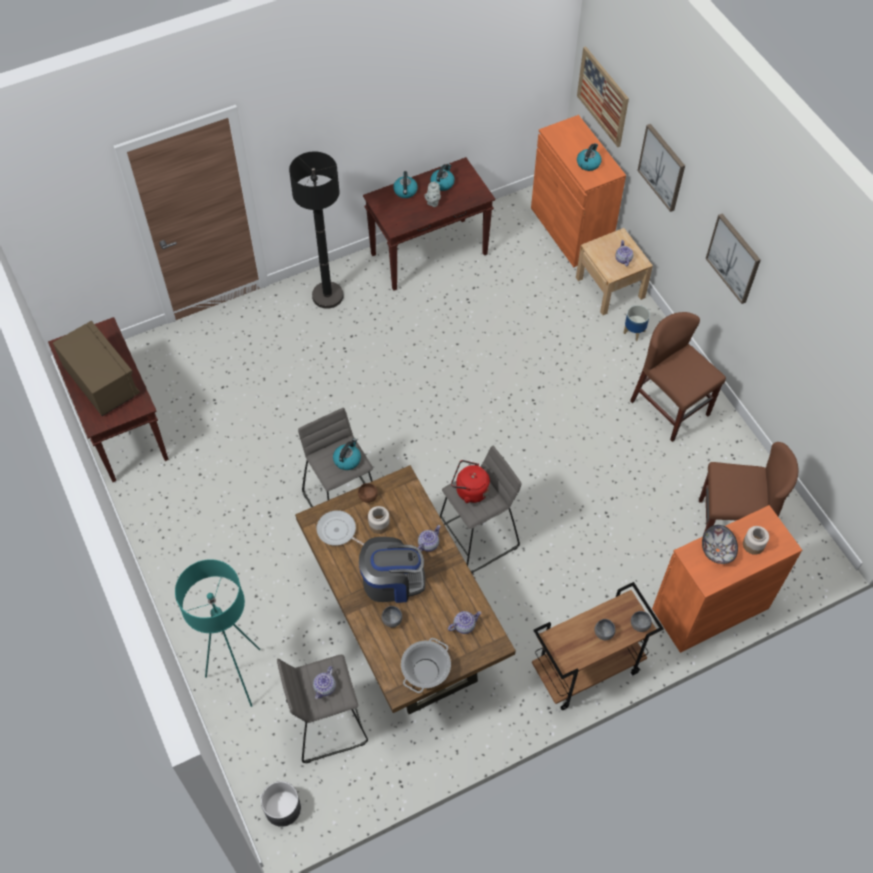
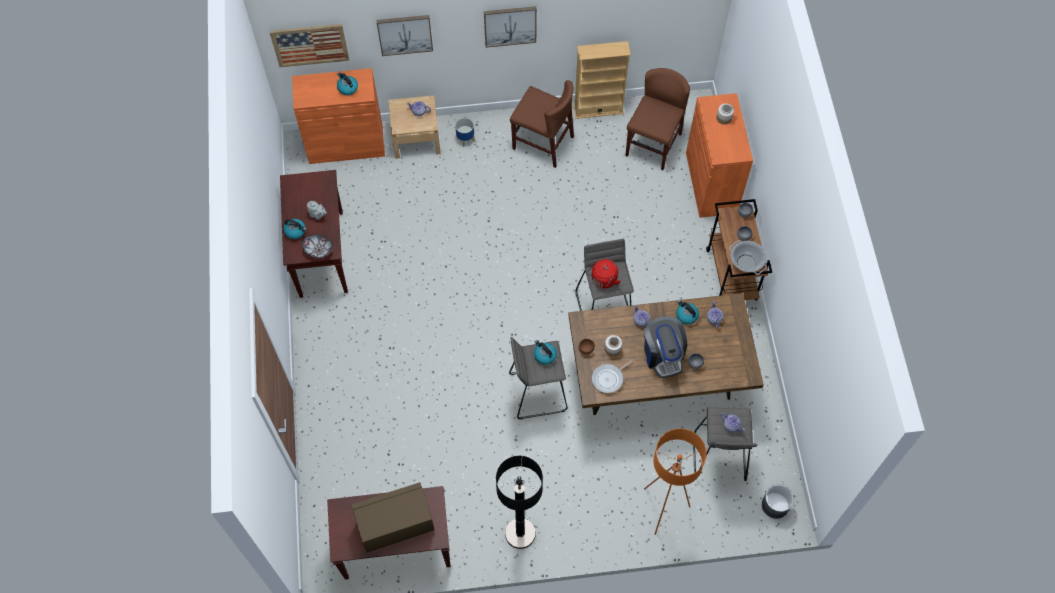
camera: 70 degrees left, 5 degrees up
turquoise floor lamp [175,559,260,707] -> orange floor lamp [644,429,707,535]
black floor lamp [289,152,344,309] -> black floor lamp moved to [496,456,543,549]
coffee machine [359,537,425,603] -> coffee machine turned 150 degrees clockwise [644,316,687,378]
cooking pot [401,638,451,693] -> cooking pot moved to [729,240,767,275]
kettle [430,164,455,191] -> kettle moved to [676,300,699,325]
brown chair [630,312,726,442] -> brown chair turned 135 degrees counterclockwise [510,80,574,168]
bowl [702,525,738,564] -> bowl moved to [302,234,333,258]
none -> beige bookcase [574,41,631,119]

